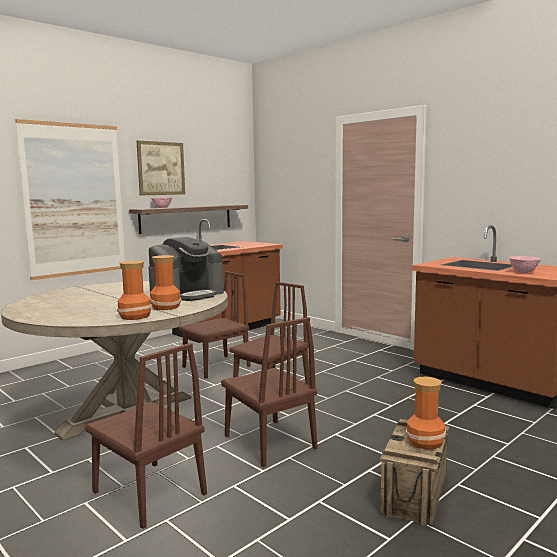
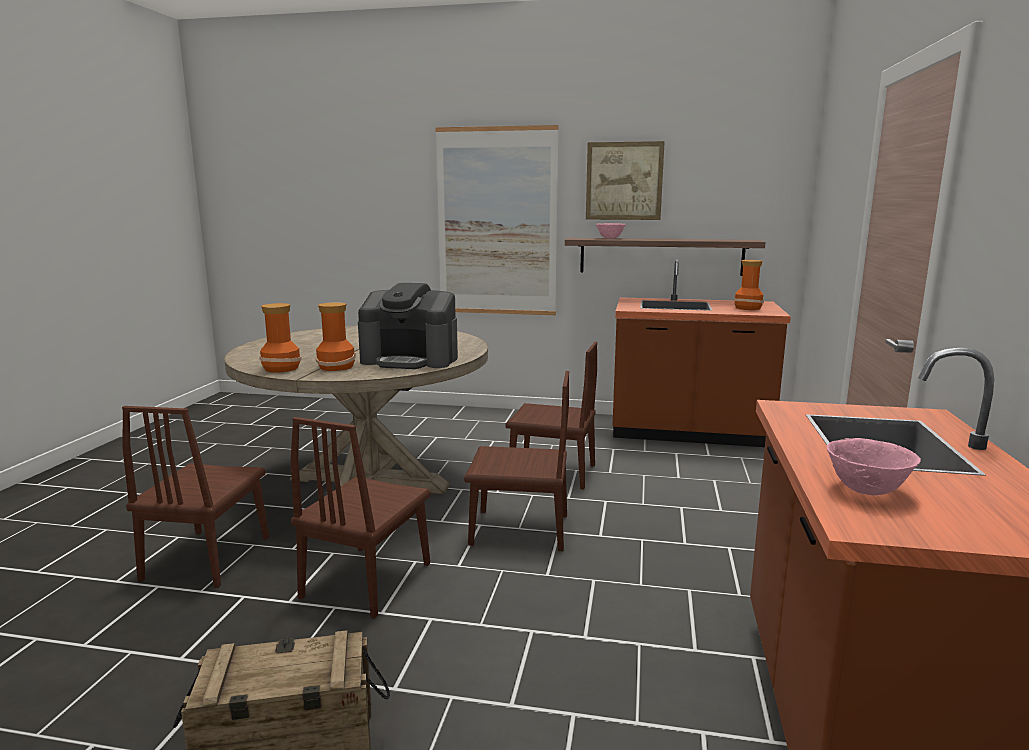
camera: 55 degrees right, 5 degrees up
vase [406,377,446,450] -> vase moved to [734,260,764,310]

